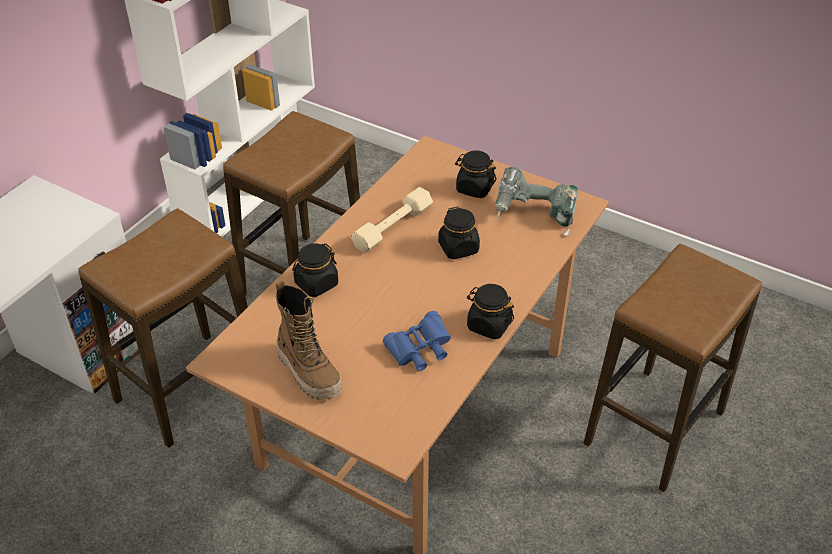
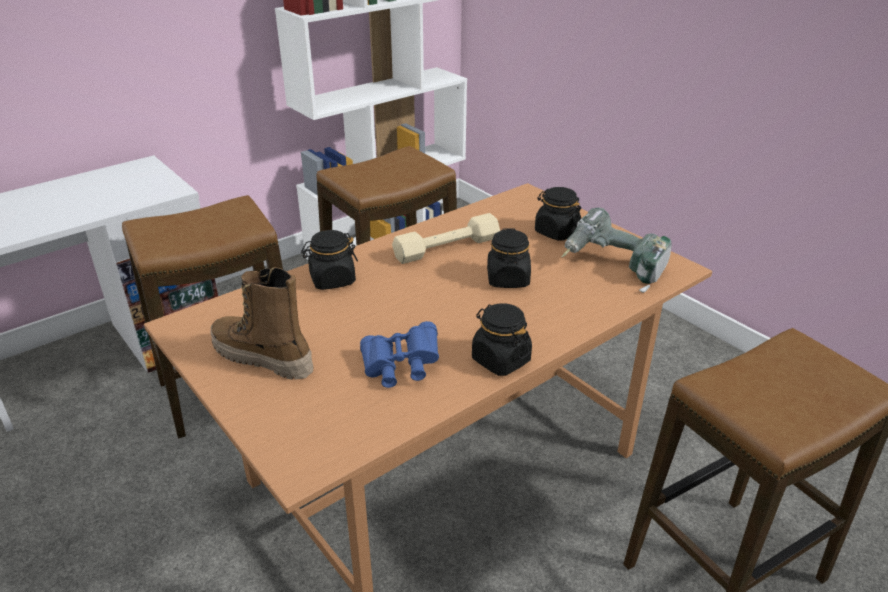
camera: 20 degrees right, 10 degrees down
boot [276,280,342,400] -> boot turned 135 degrees clockwise [210,267,314,380]

